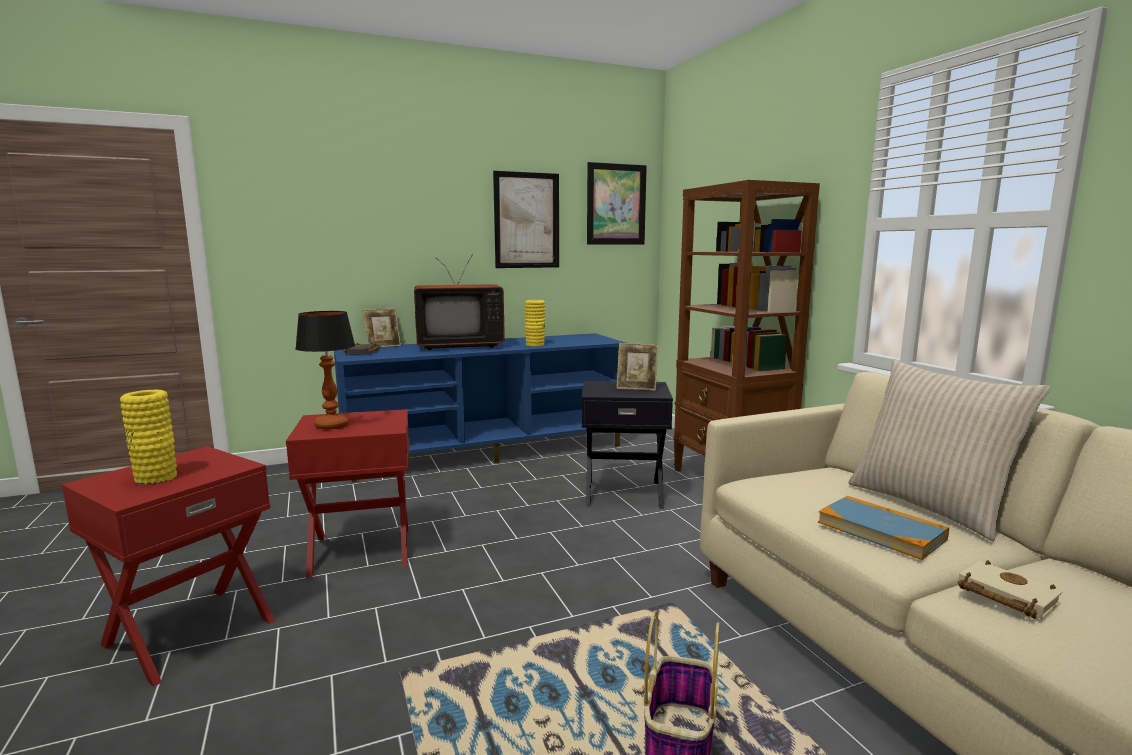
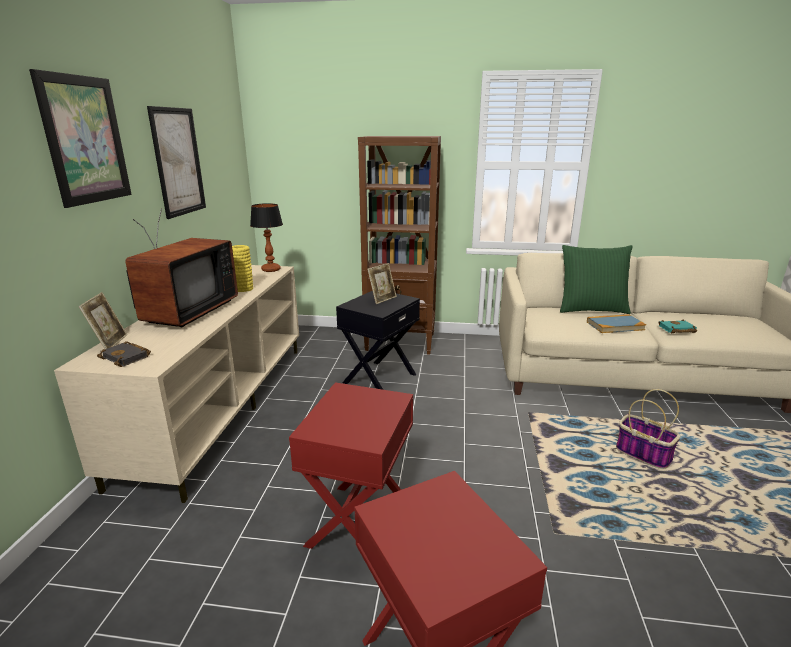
camera: 60 degrees left, 10 degrees up
yellow vase [120,390,177,485] -> none
table lamp [295,311,355,429] -> table lamp moved to [250,203,283,272]
blue tv stand [334,333,626,482] -> beige tv stand [54,265,299,503]
picture [587,162,647,245] -> picture moved to [29,69,132,208]
beige pillow [848,360,1050,541] -> green pillow [560,245,633,314]
beige book [958,560,1063,619] -> turquoise book [658,319,697,333]

